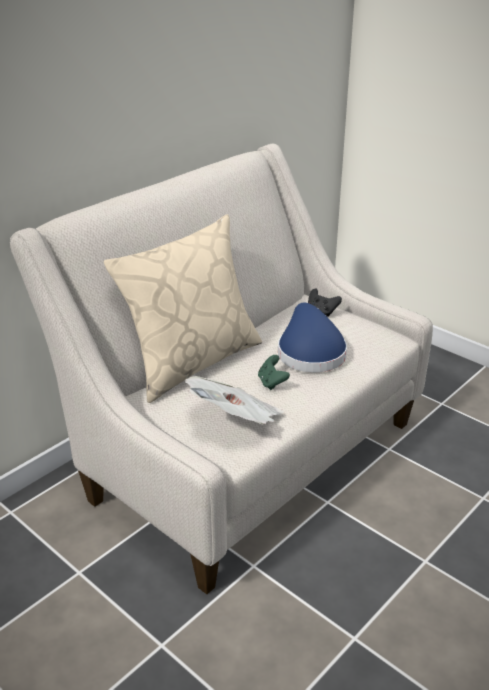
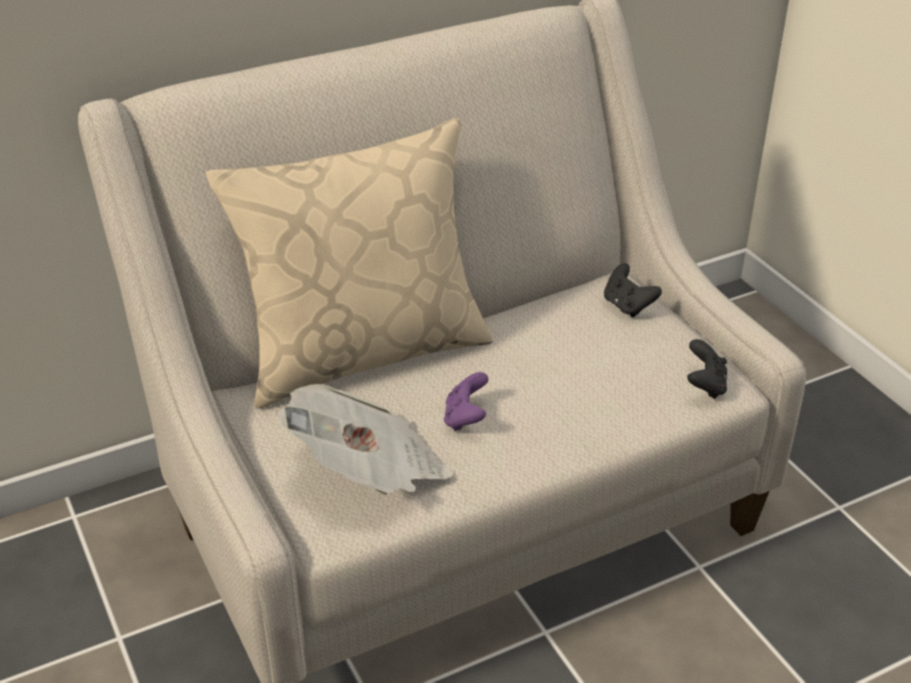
camera: 20 degrees right, 5 degrees up
green game controller [258,355,290,390] -> purple game controller [444,372,488,431]
blue hat [278,303,347,373] -> none
none -> black game controller [687,339,727,399]

